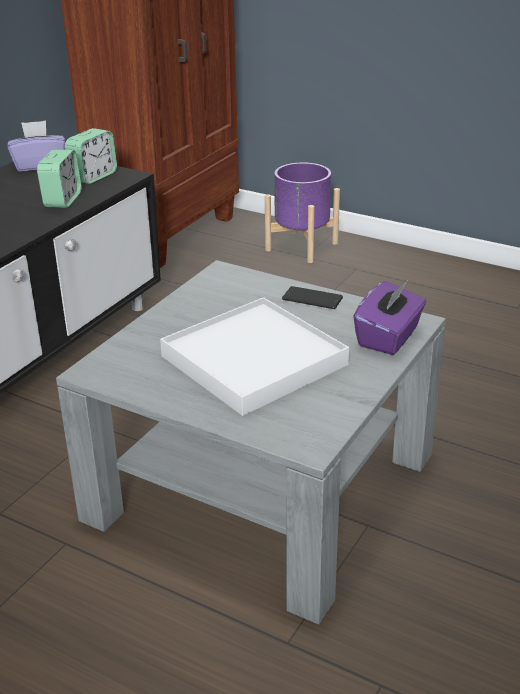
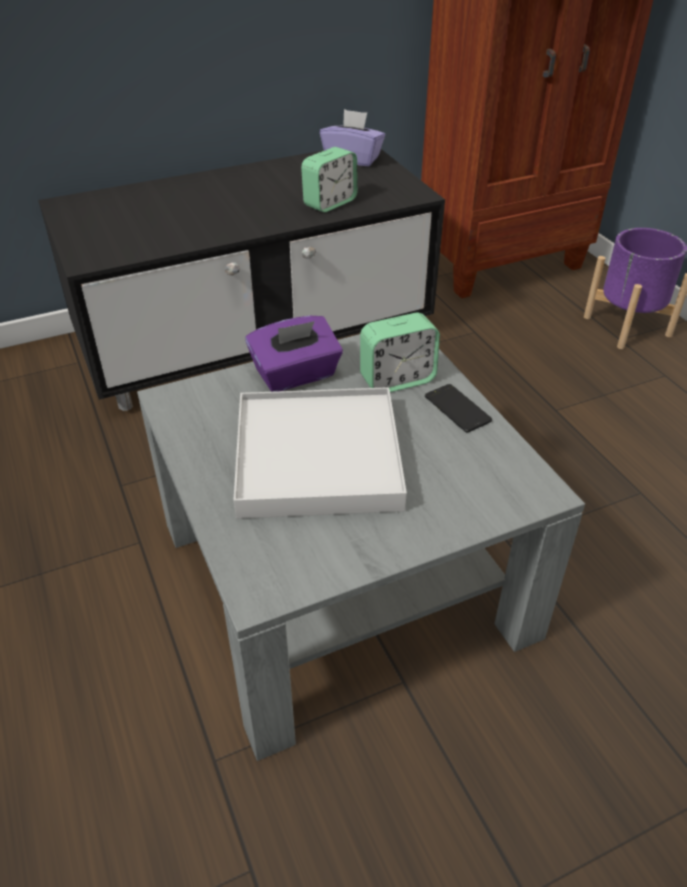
camera: 35 degrees right, 10 degrees up
alarm clock [65,128,117,184] -> alarm clock moved to [360,313,440,392]
purple tissue box [353,280,426,355] -> purple tissue box moved to [245,316,343,392]

